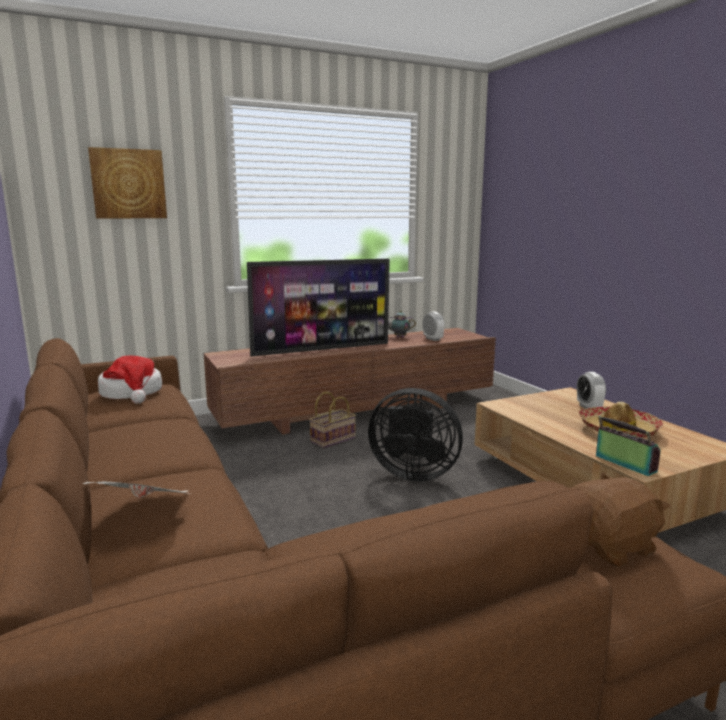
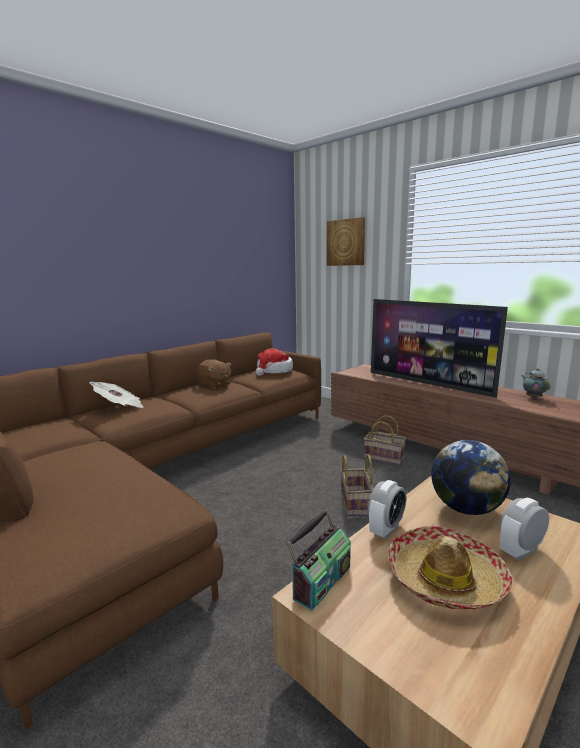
camera: 70 degrees right, 0 degrees up
black fan [368,388,463,482] -> basket [341,454,373,516]
alarm clock [423,311,445,341] -> alarm clock moved to [368,480,406,539]
brown plush toy [573,472,670,567] -> brown plush toy moved to [196,359,231,389]
none -> globe [431,440,511,515]

